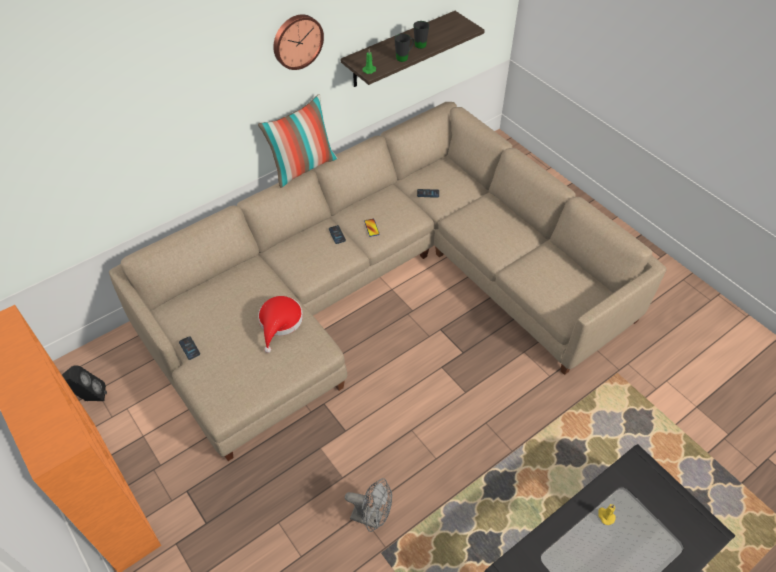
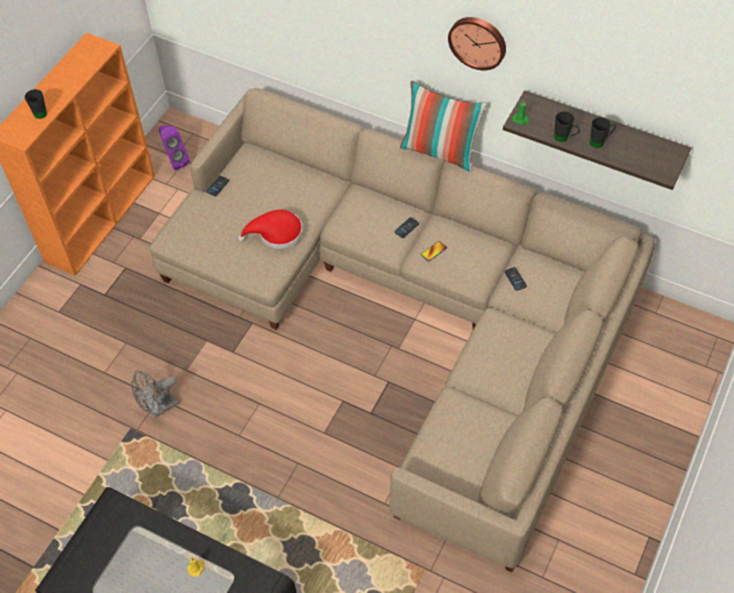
camera: 65 degrees right, 5 degrees up
black speaker [62,365,107,401] -> purple speaker [159,125,190,170]
grey fan [345,478,392,532] -> grey fan turned 60 degrees clockwise [131,370,179,418]
none -> black mug [25,89,47,119]

